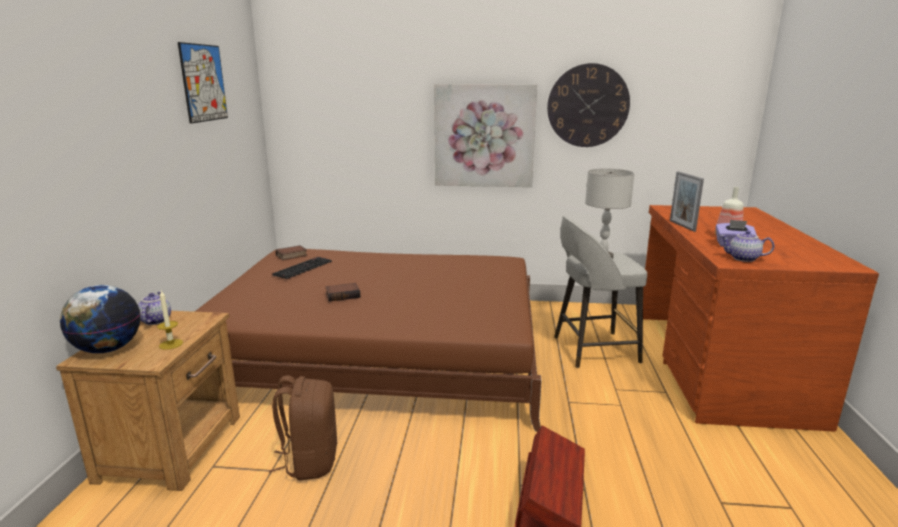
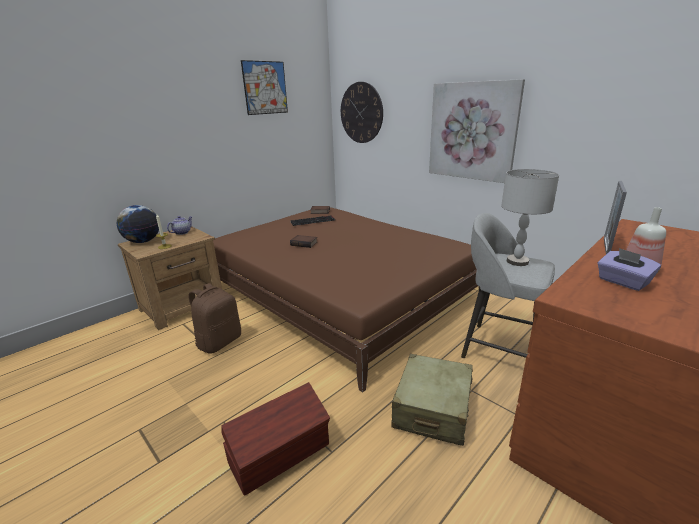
camera: 40 degrees right, 5 degrees up
wall clock [547,63,630,147] -> wall clock moved to [341,82,383,143]
teapot [721,230,774,262] -> none
none -> beige suitcase [391,354,473,446]

